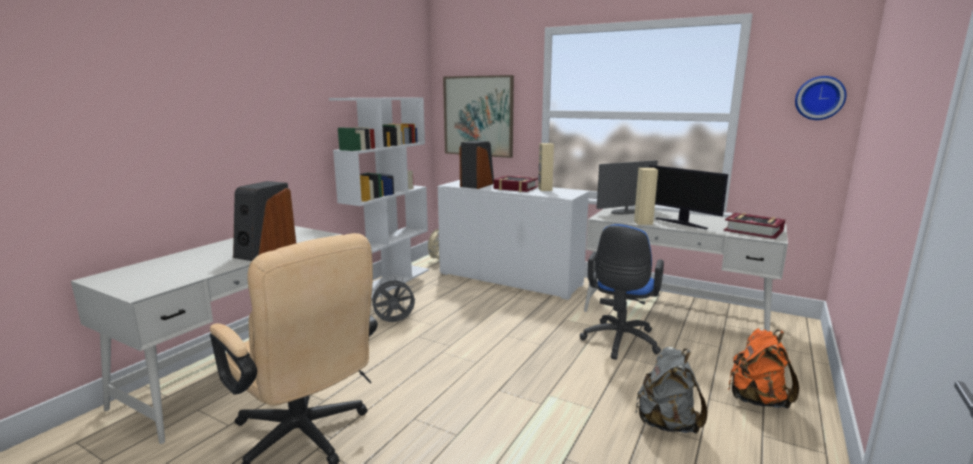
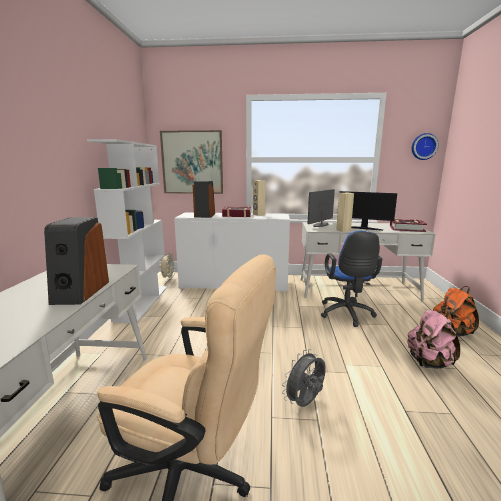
camera: 25 degrees left, 0 degrees up
grey fan [371,277,416,322] -> grey fan moved to [282,349,326,407]
grey backpack [635,346,708,434] -> pink backpack [407,309,460,369]

